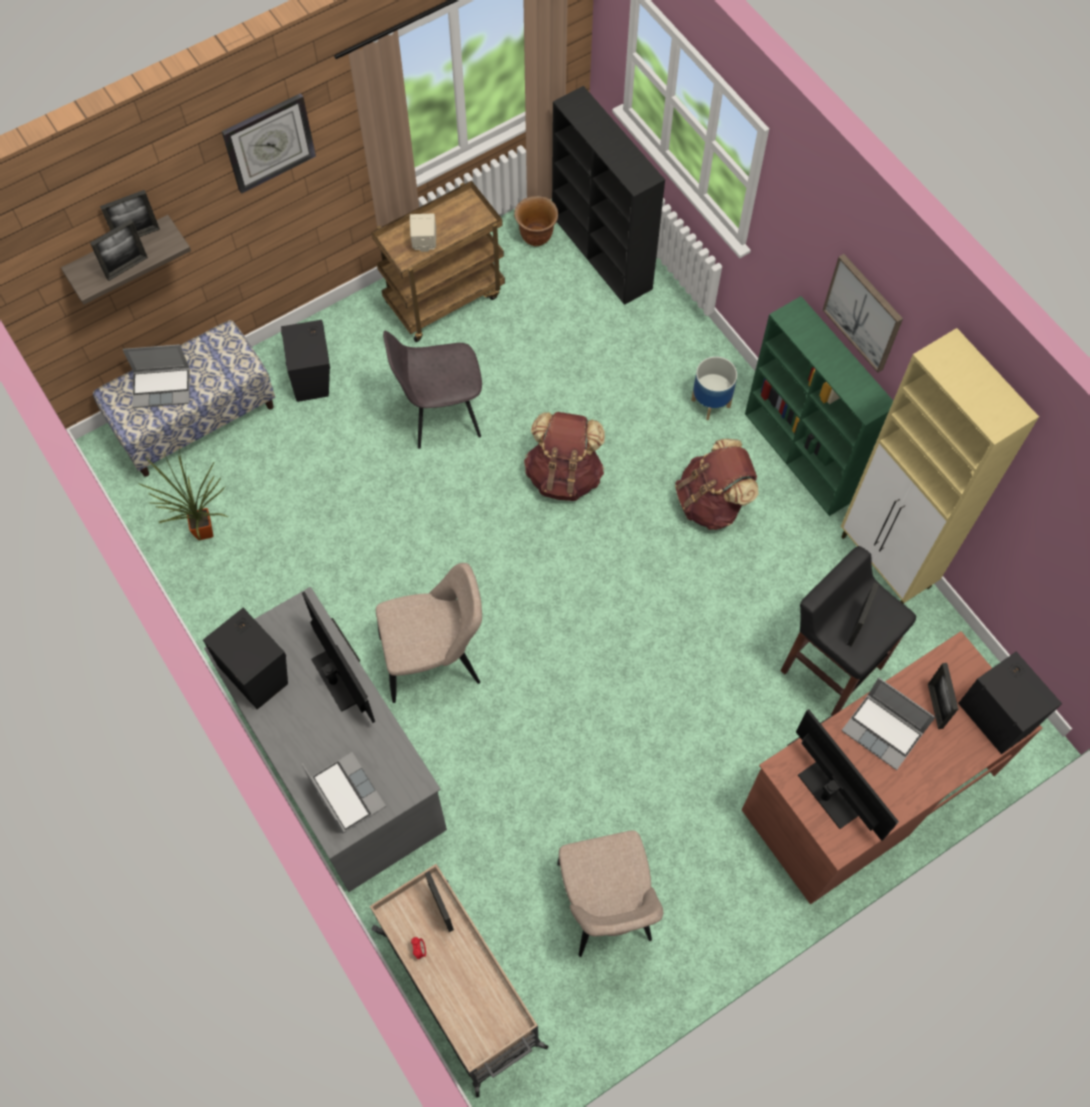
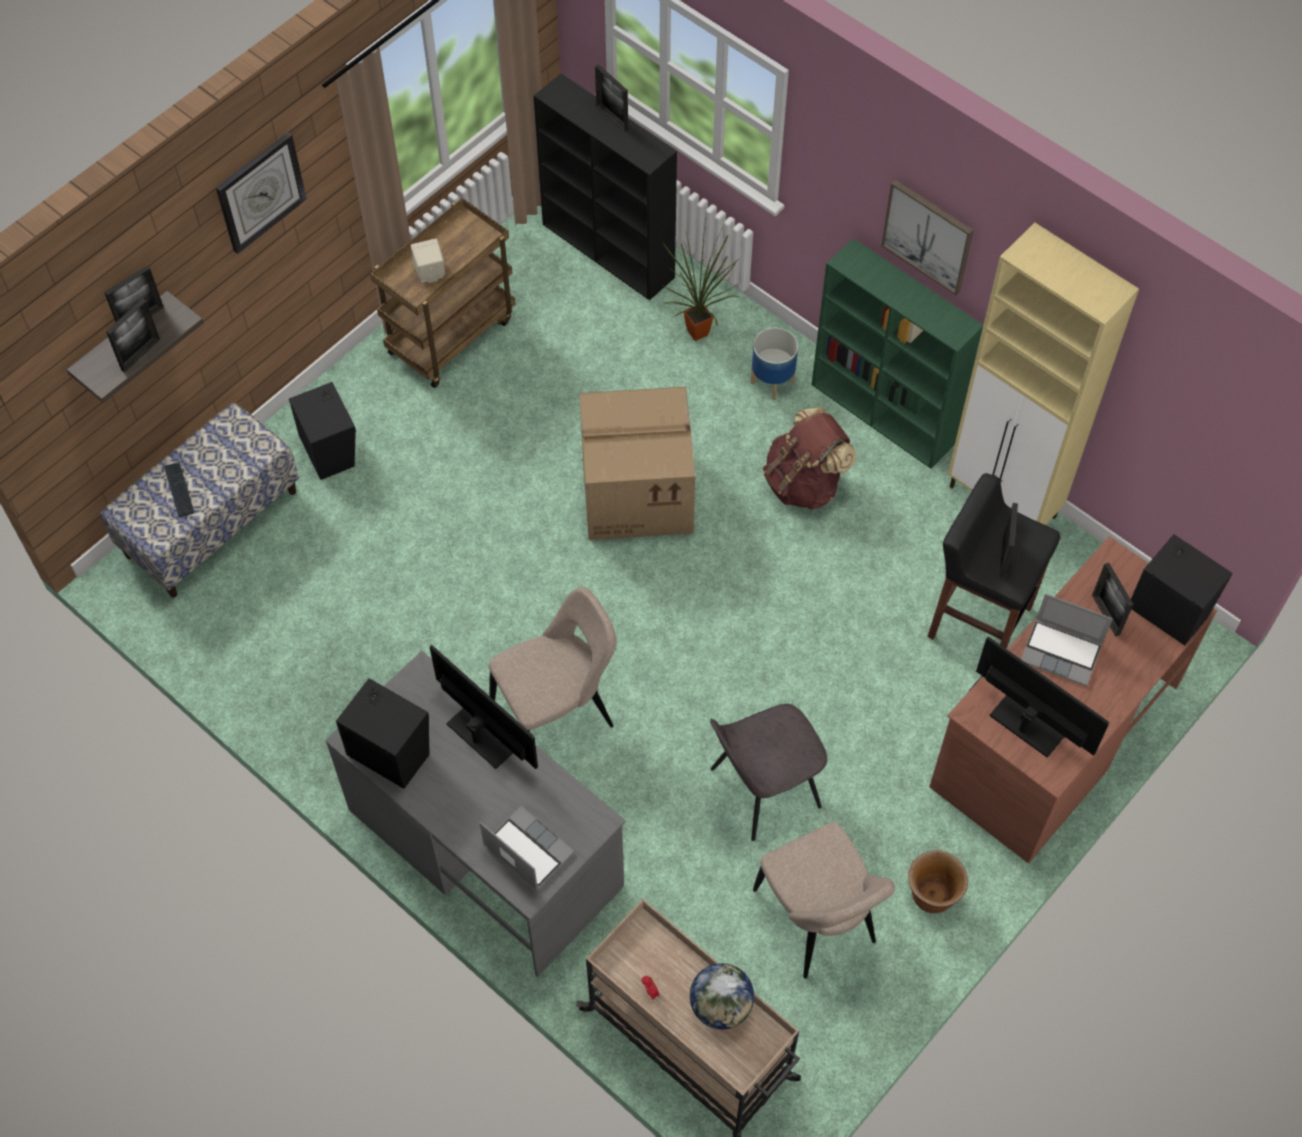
camera: 15 degrees left, 5 degrees down
laptop [123,344,190,408] -> keyboard [164,462,194,517]
potted plant [138,447,228,540] -> potted plant moved to [662,216,740,341]
grey chair [383,330,482,449] -> grey chair moved to [710,704,827,841]
picture frame [425,871,454,932] -> picture frame moved to [595,64,628,132]
brown planter [514,196,558,246] -> brown planter moved to [908,850,968,913]
brown backpack [524,412,605,501] -> cardboard box [579,387,695,540]
none -> globe [690,963,754,1029]

